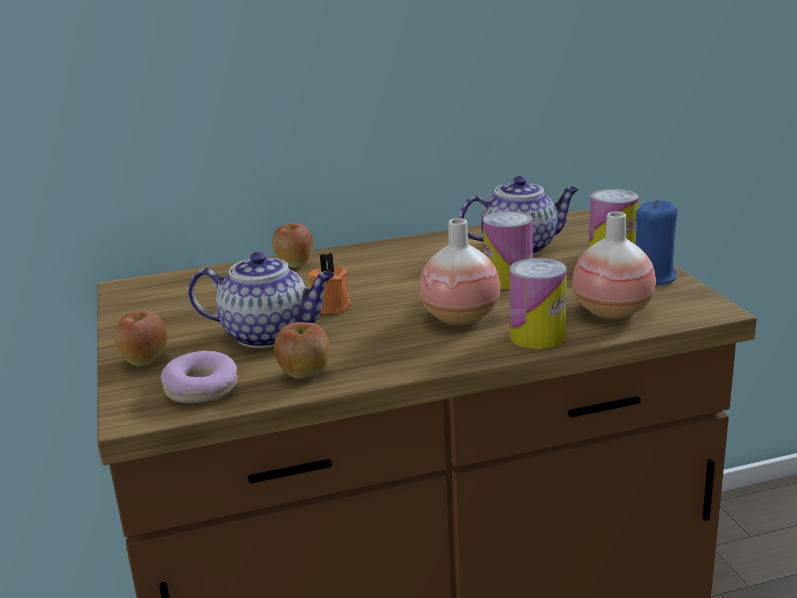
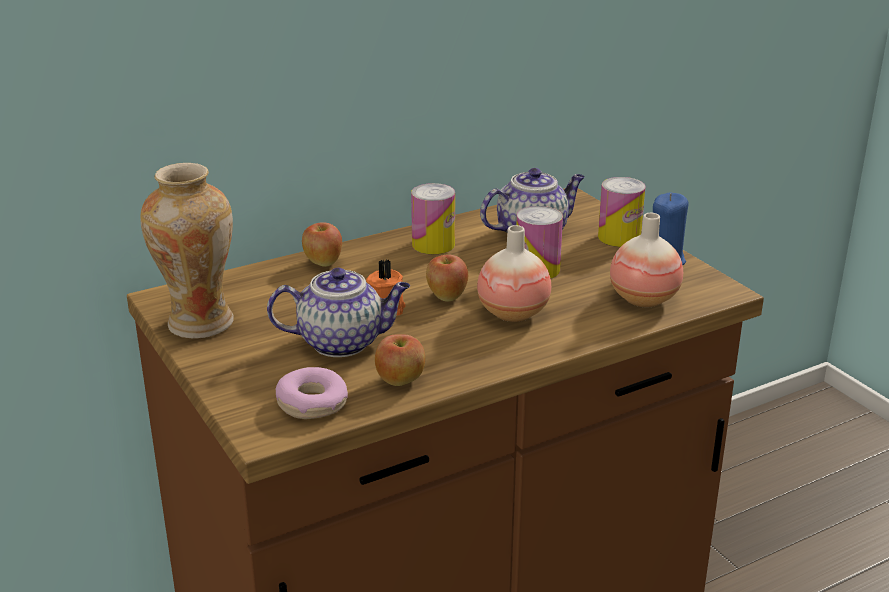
camera: 15 degrees left, 5 degrees up
apple [114,311,167,366] -> apple moved to [426,255,468,302]
can [509,258,567,349] -> can moved to [411,183,455,254]
none -> vase [140,163,234,339]

